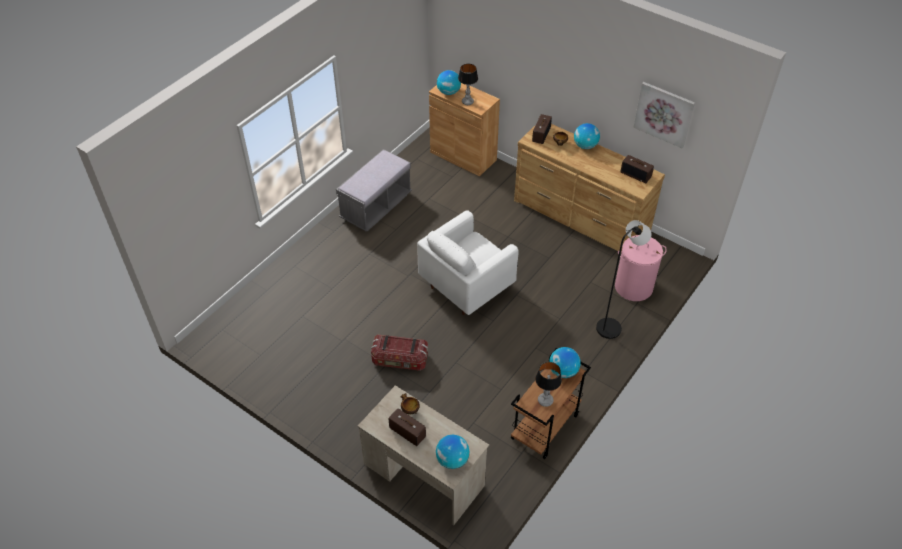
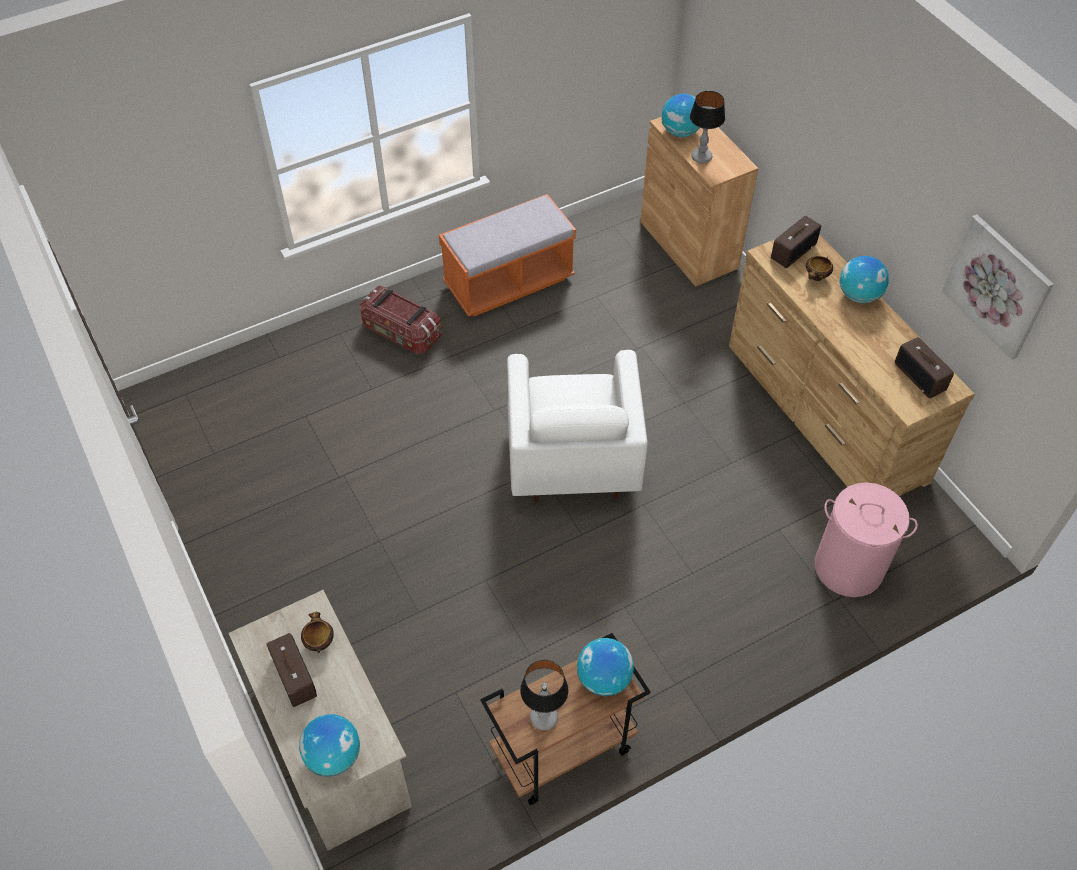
camera: 25 degrees right, 5 degrees up
grey bench [336,149,412,232] -> orange bench [439,194,576,317]
storage box [371,335,428,371] -> storage box moved to [359,285,442,354]
white armchair [417,210,518,315] -> white armchair turned 75 degrees counterclockwise [507,350,648,503]
black floor lamp [596,220,651,339] -> none

